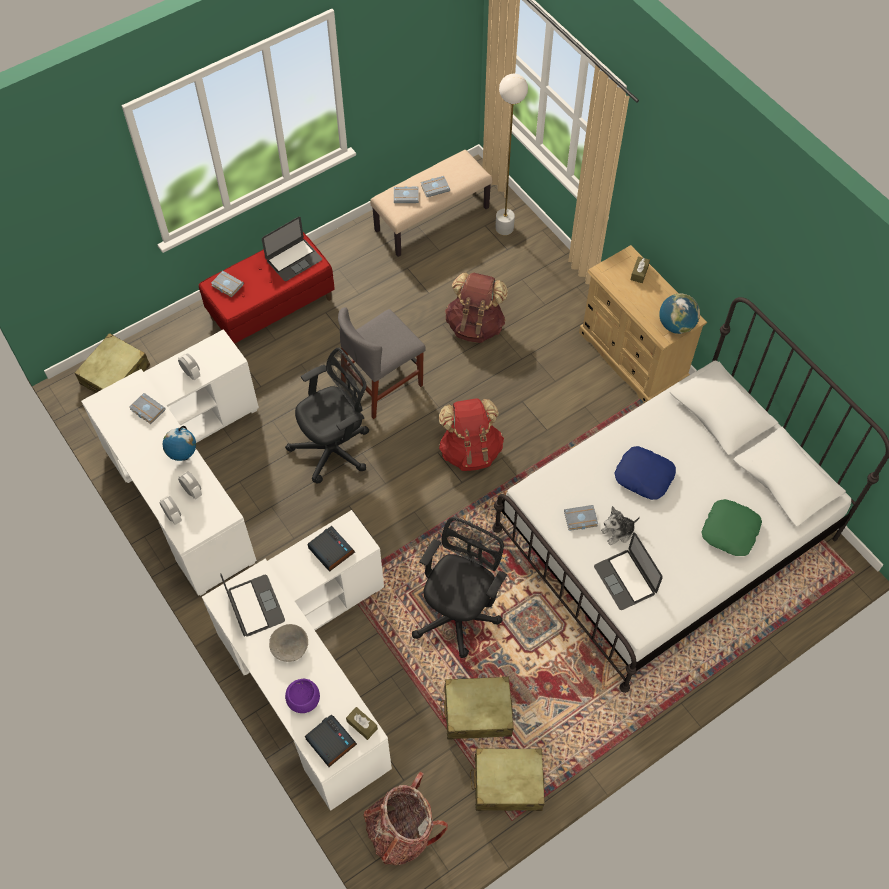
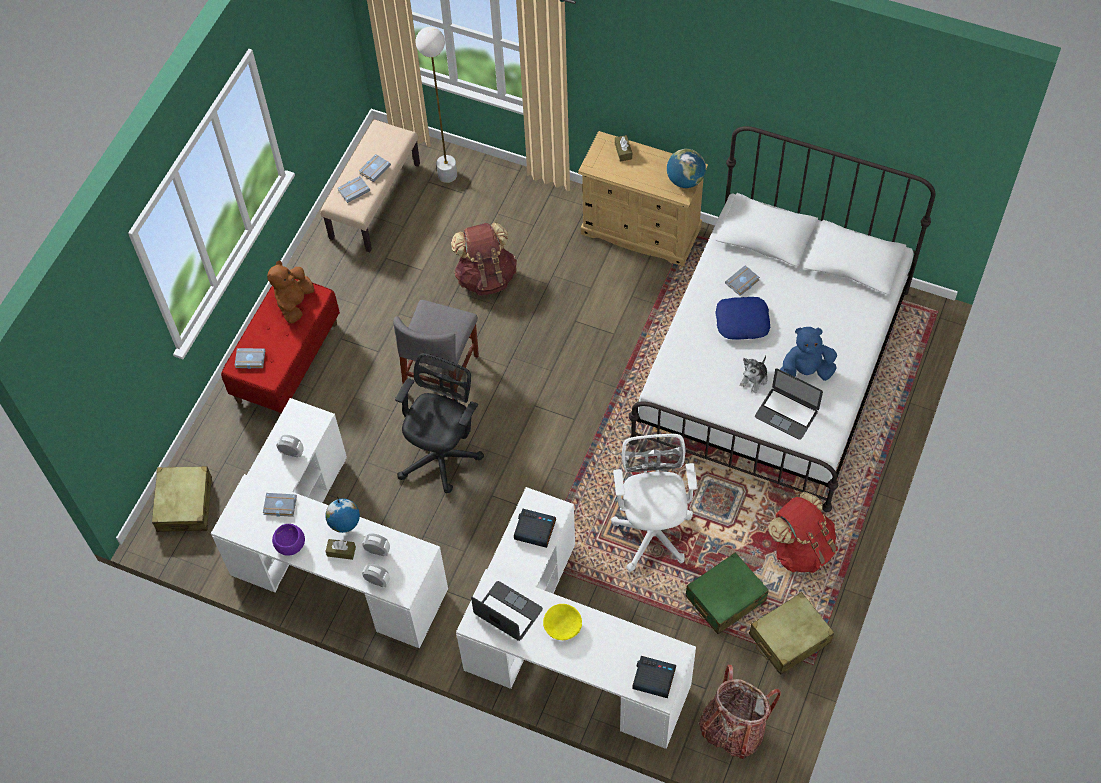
camera: 30 degrees left, 0 degrees up
laptop [262,216,322,281] -> brown plush toy [267,260,314,323]
grey bowl [269,624,308,662] -> yellow bowl [543,604,582,640]
purple bowl [285,679,320,713] -> purple bowl moved to [272,524,305,556]
brown tissue box [346,707,378,740] -> brown tissue box moved to [325,539,356,560]
black office chair [412,517,507,658] -> white office chair [611,434,698,572]
red backpack [438,398,504,471] -> red backpack moved to [768,492,838,573]
beige suitcase [440,677,514,740] -> green suitcase [685,552,769,634]
grey book [564,505,598,531] -> grey book moved to [725,265,760,296]
green pillow [702,499,762,556] -> none
none -> blue plush toy [780,327,837,381]

